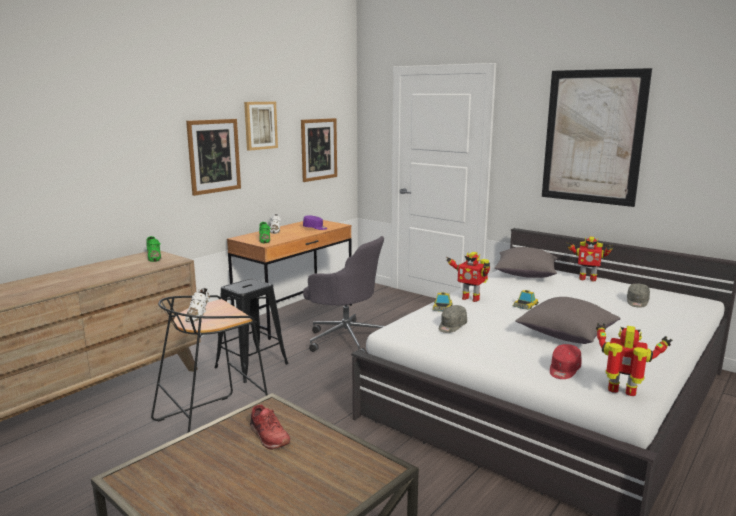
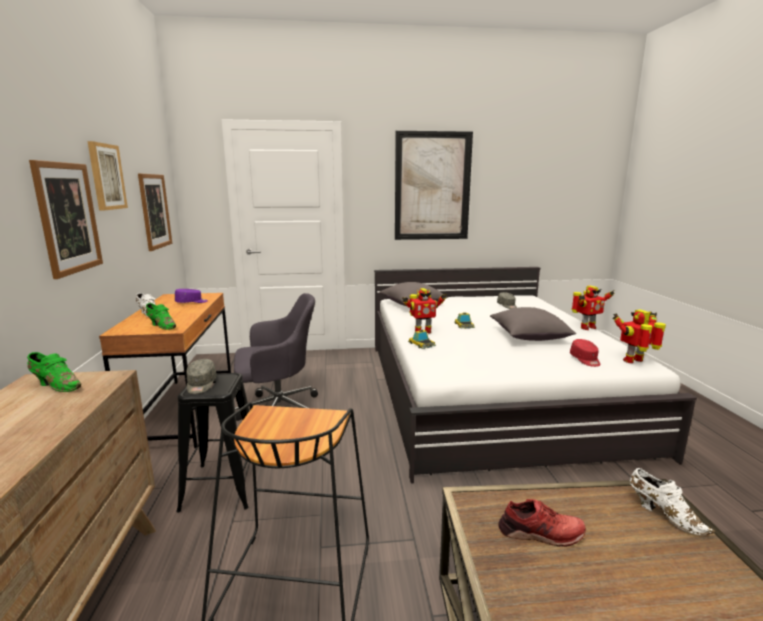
camera: 45 degrees left, 0 degrees up
white shoe [185,287,210,322] -> white shoe moved to [630,468,715,535]
grey cap [439,305,467,333] -> grey cap moved to [186,359,217,394]
toy robot [566,236,613,282] -> toy robot moved to [572,285,615,330]

